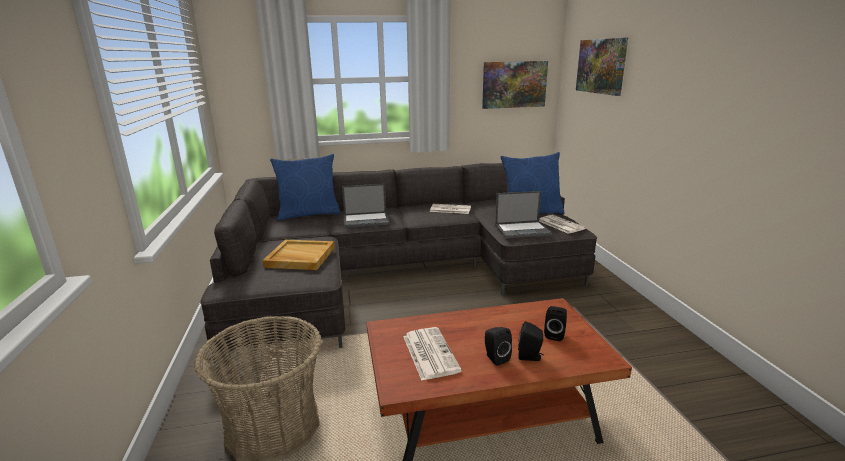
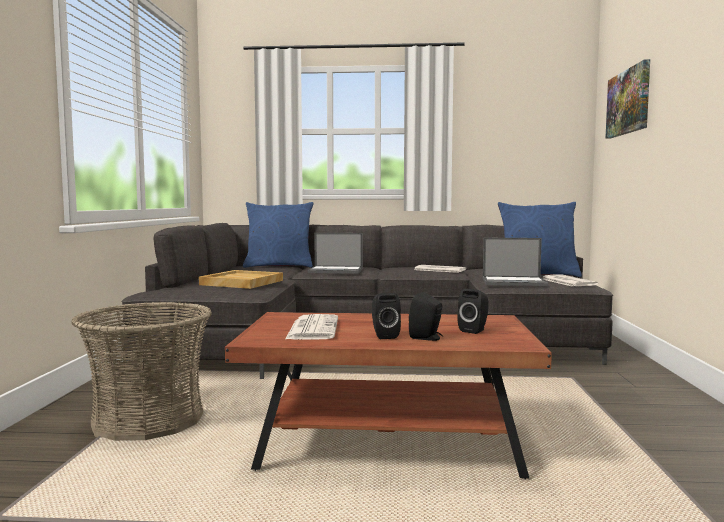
camera: 15 degrees right, 15 degrees down
picture [482,61,548,109] -> none

